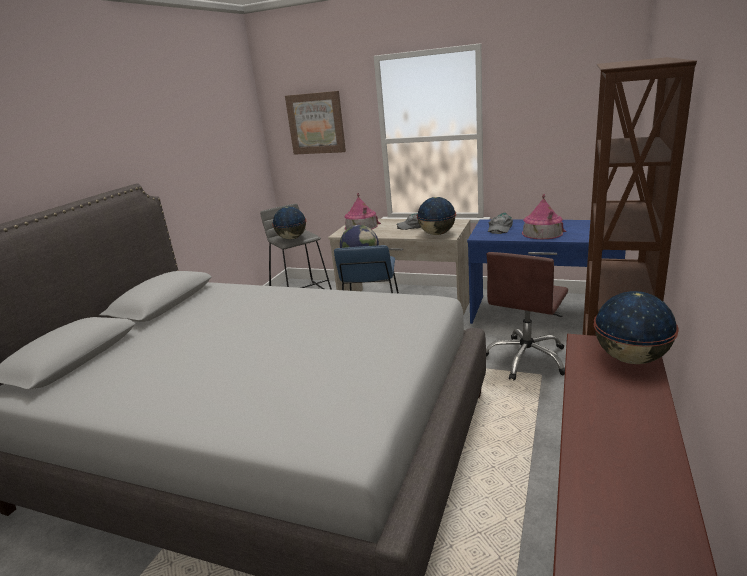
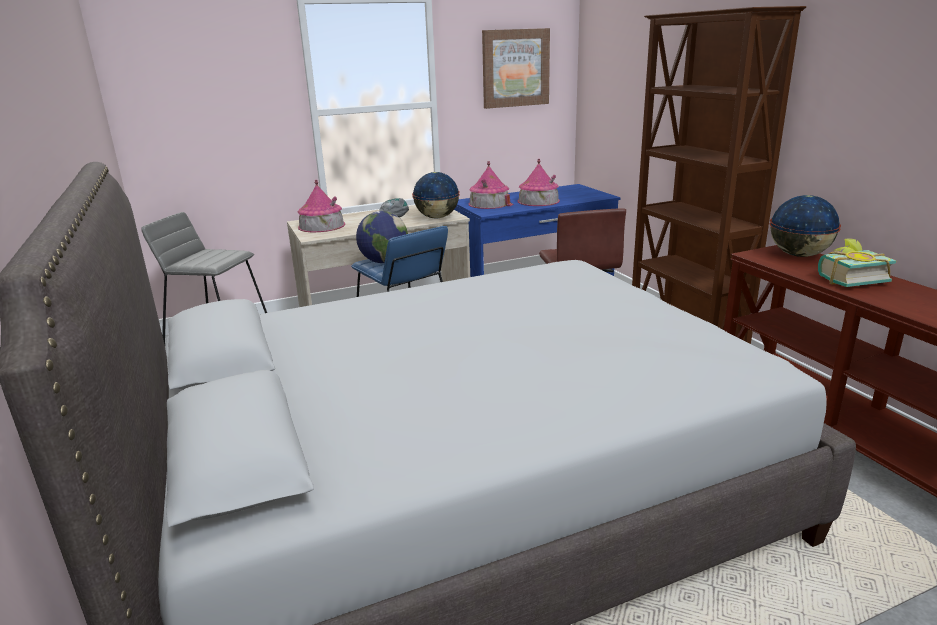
camera: 45 degrees left, 0 degrees up
globe [272,207,306,240] -> none
picture [285,91,346,155] -> picture moved to [482,28,550,109]
grey cap [488,213,513,234] -> toy house [469,161,514,209]
none -> book [818,238,896,287]

